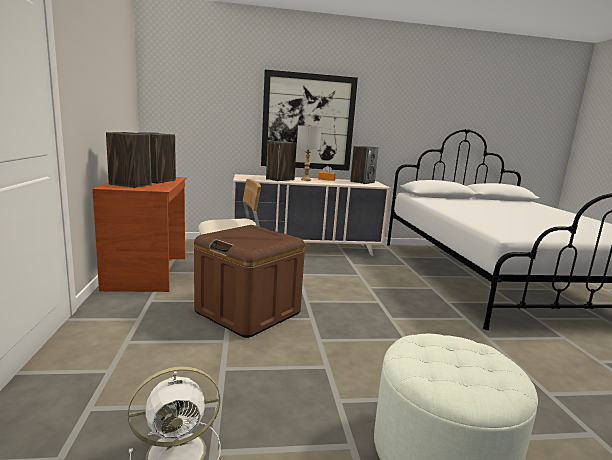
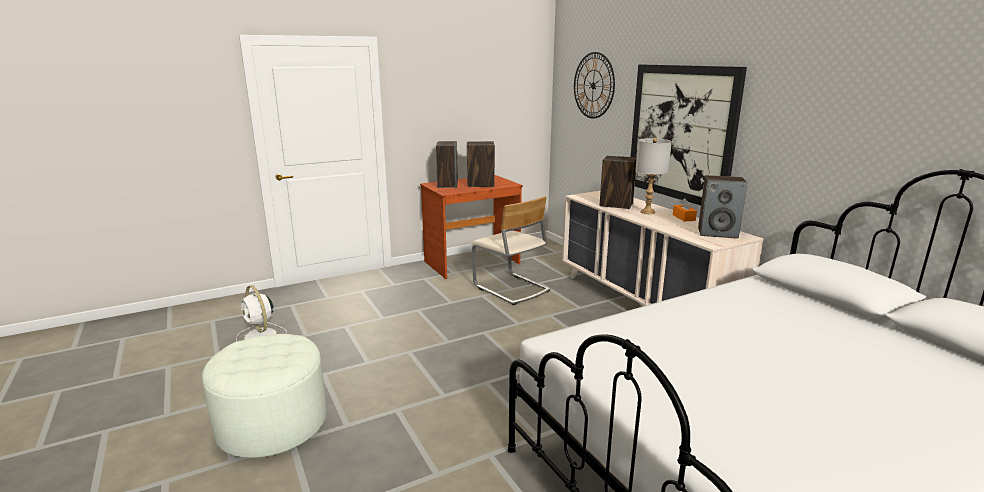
camera: 70 degrees right, 5 degrees up
brown storage box [194,225,305,338] -> none
none -> wall clock [574,52,615,119]

